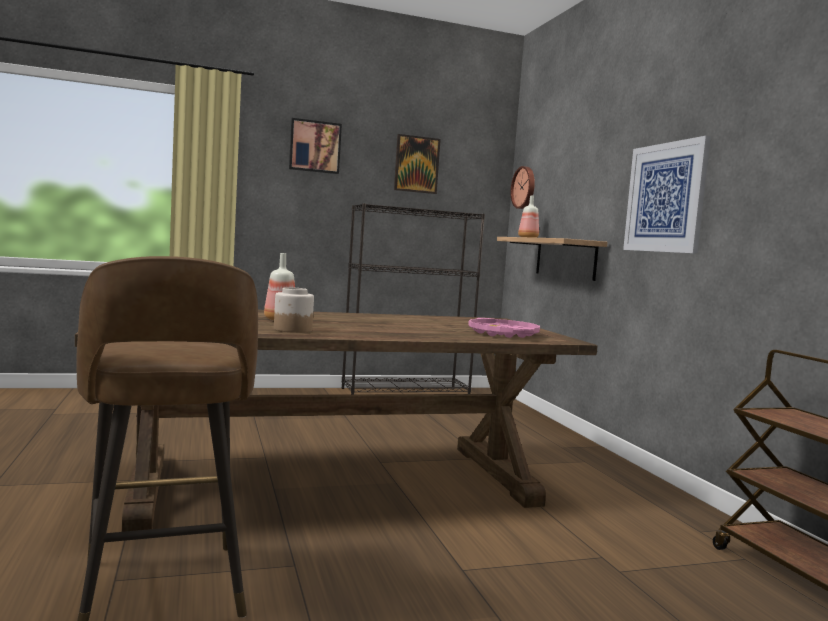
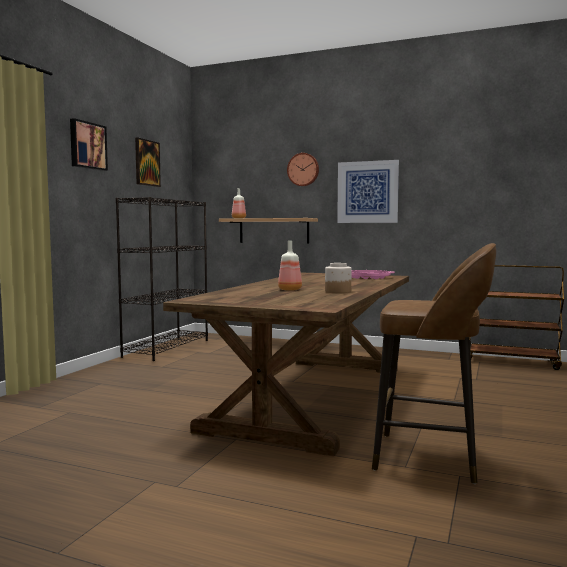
camera: 50 degrees left, 0 degrees up
wall clock [511,166,535,209] -> wall clock moved to [287,153,319,186]

